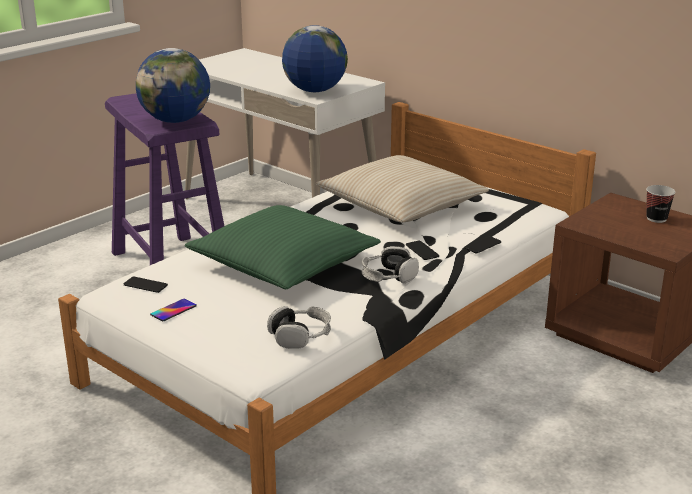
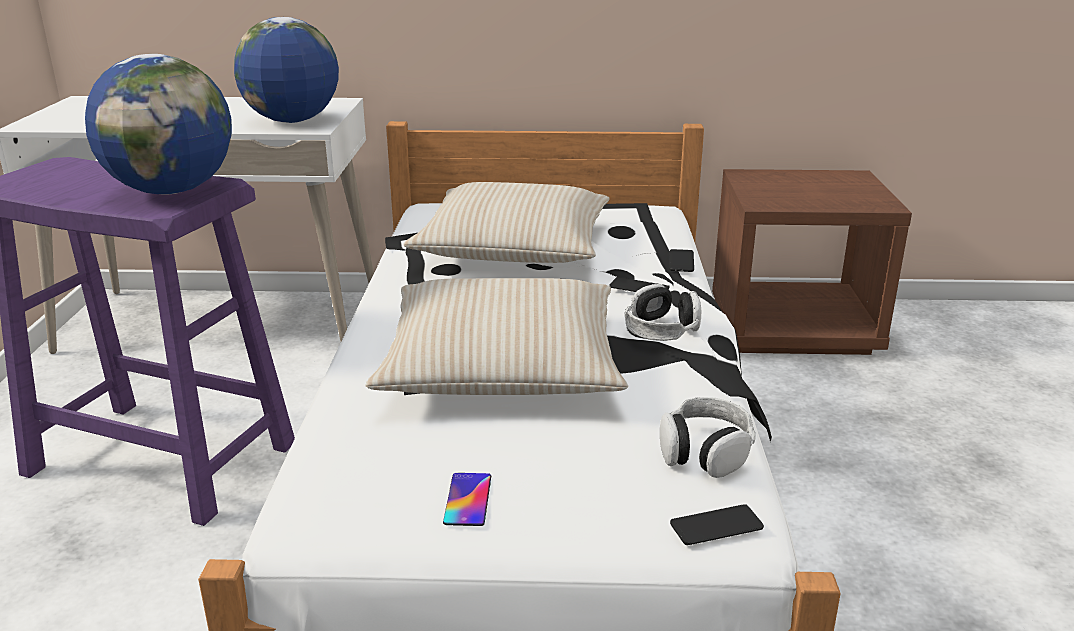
camera: 40 degrees left, 0 degrees up
phone [124,276,168,293] -> phone moved to [670,504,764,545]
green pillow [185,205,381,289] -> beige pillow [366,278,628,395]
cup [646,185,675,223] -> none

